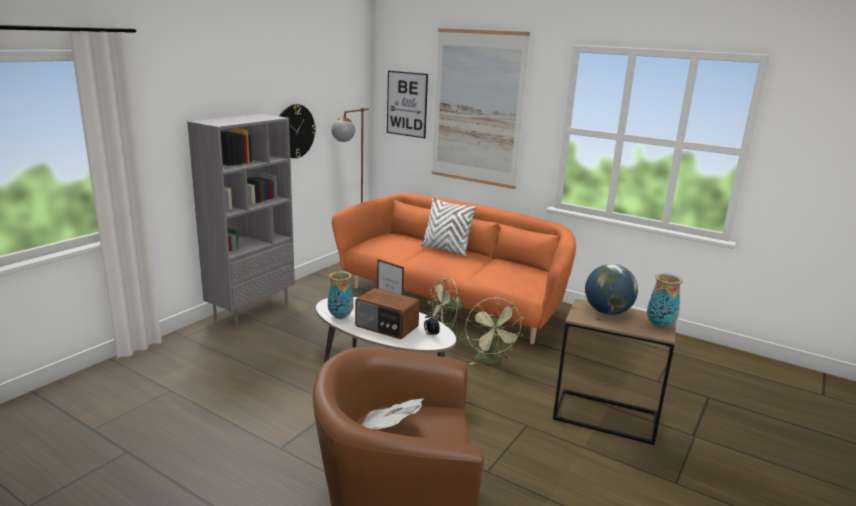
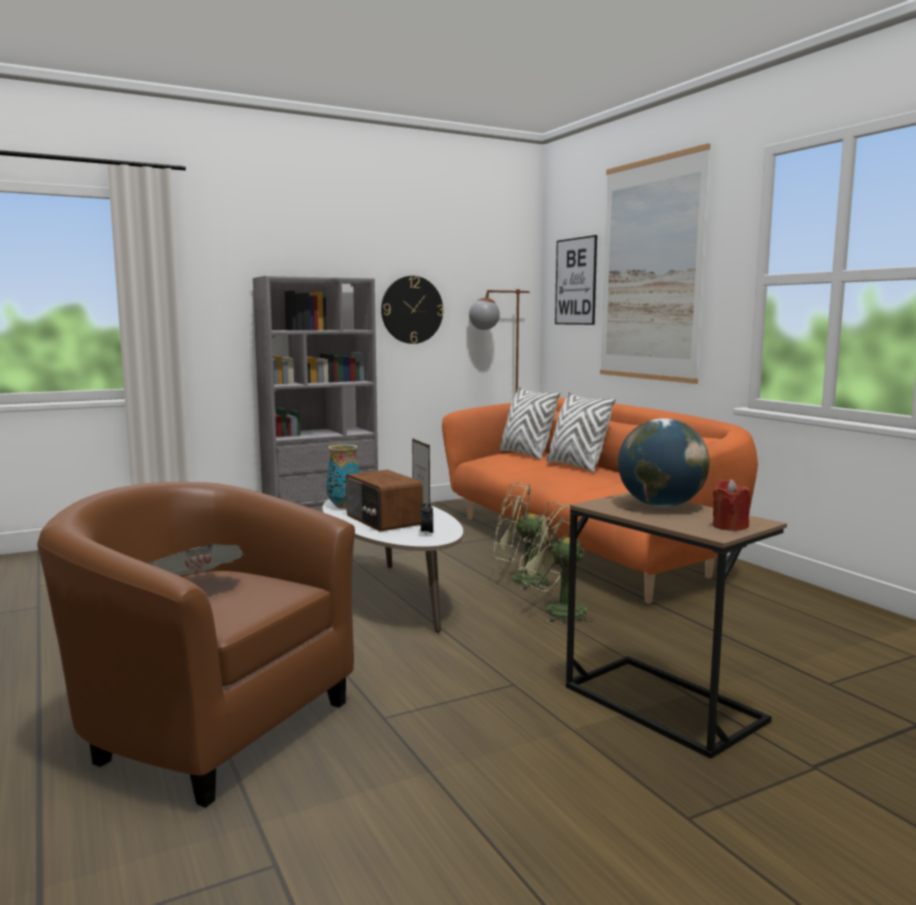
camera: 30 degrees right, 10 degrees down
green fan [465,297,524,365] -> green fan turned 105 degrees clockwise [519,501,594,624]
vase [647,273,683,329] -> red candle [713,479,751,531]
none -> white pillow [499,386,560,460]

